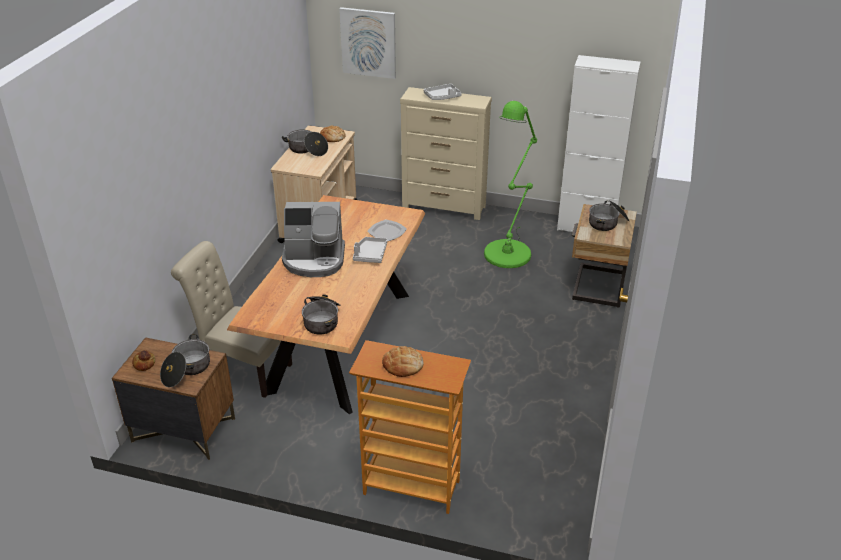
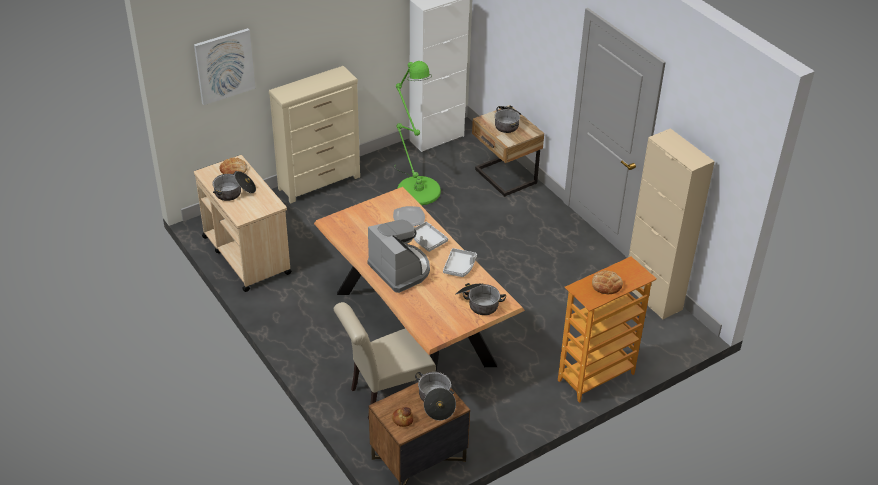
camera: 50 degrees left, 5 degrees up
coffee machine [282,202,345,277] -> coffee machine turned 75 degrees counterclockwise [368,220,430,293]
grey tray [424,84,462,100] -> grey tray moved to [443,248,477,277]
none -> beige cabinet [629,128,715,320]

